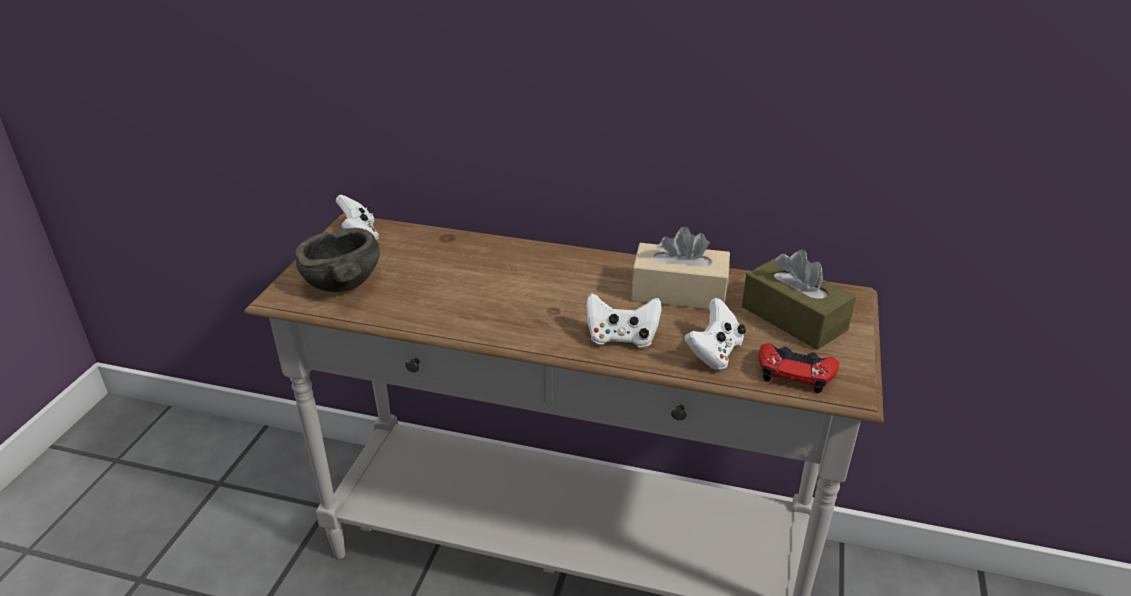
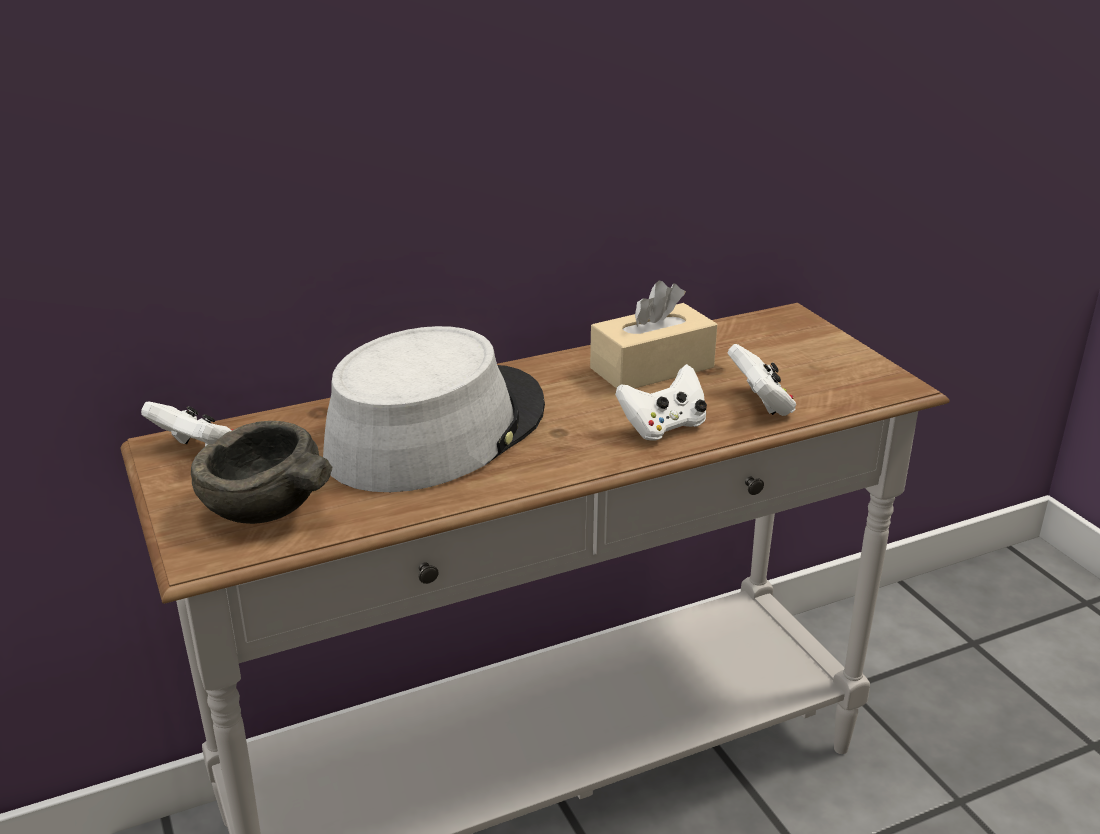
camera: 40 degrees left, 5 degrees down
brown tissue box [742,249,856,350] -> none
red game controller [759,343,839,393] -> none
none -> grey hat [323,326,545,492]

